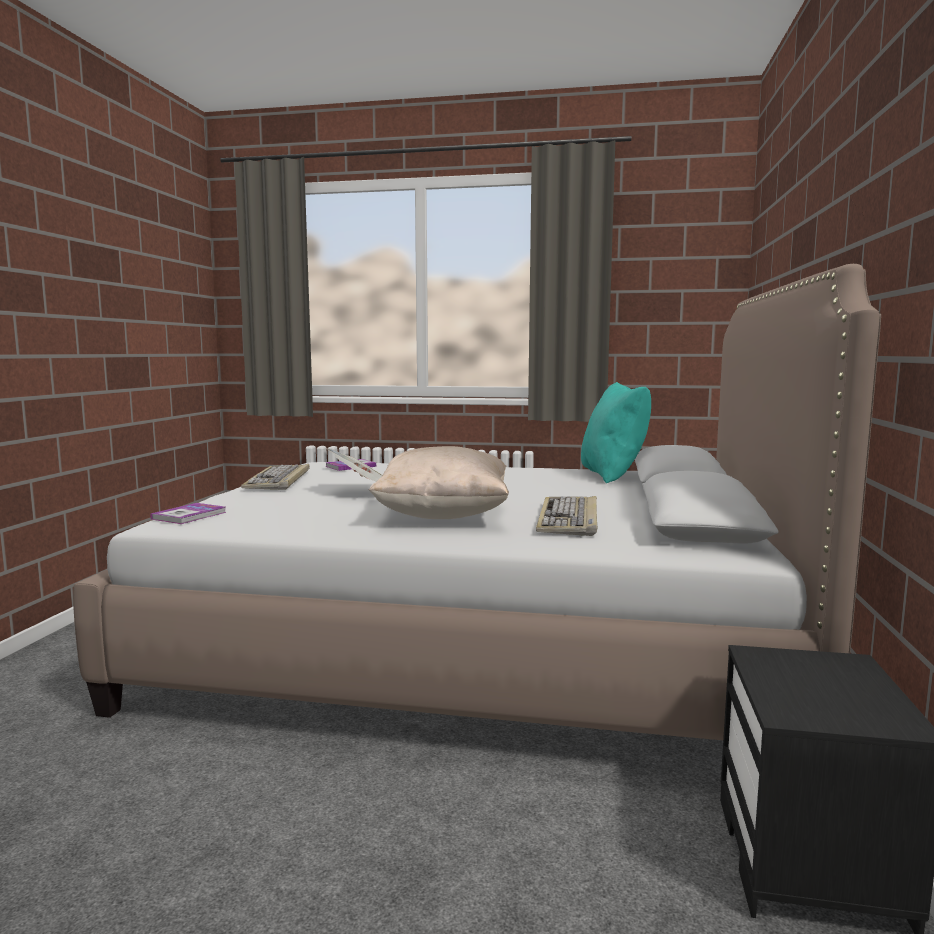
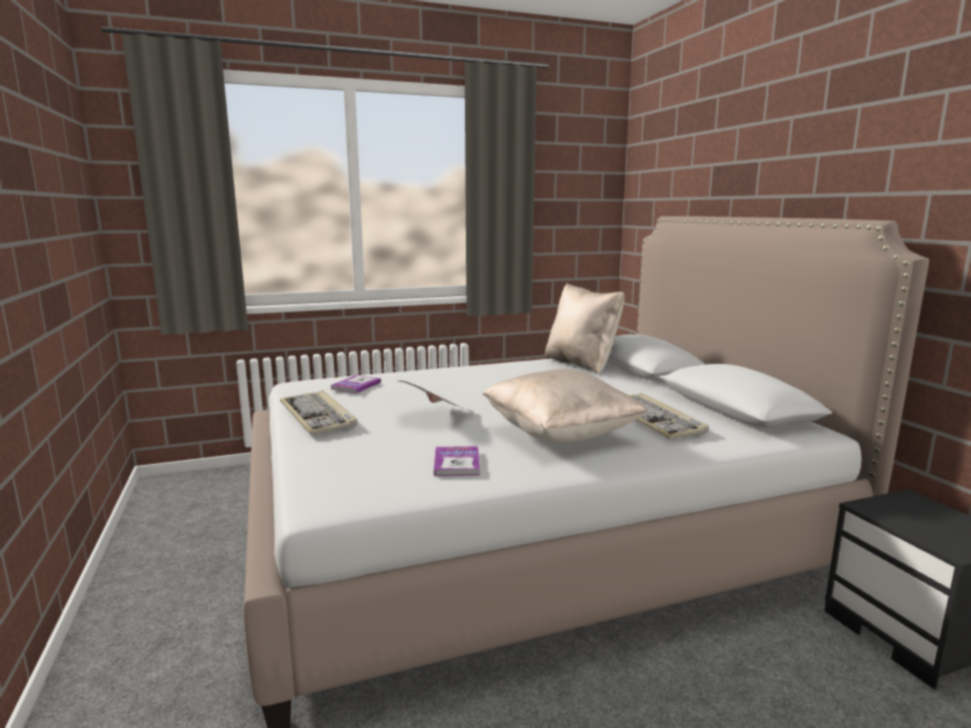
camera: 30 degrees left, 5 degrees up
book [150,503,226,524] -> book moved to [434,446,480,476]
turquoise pillow [581,382,651,483] -> beige pillow [545,283,625,374]

